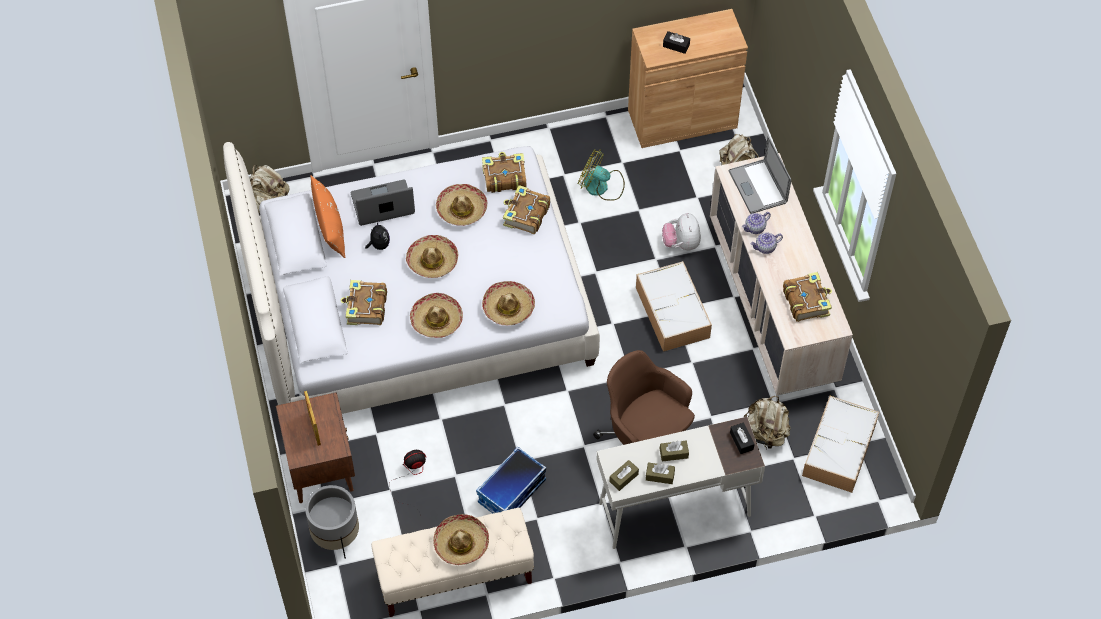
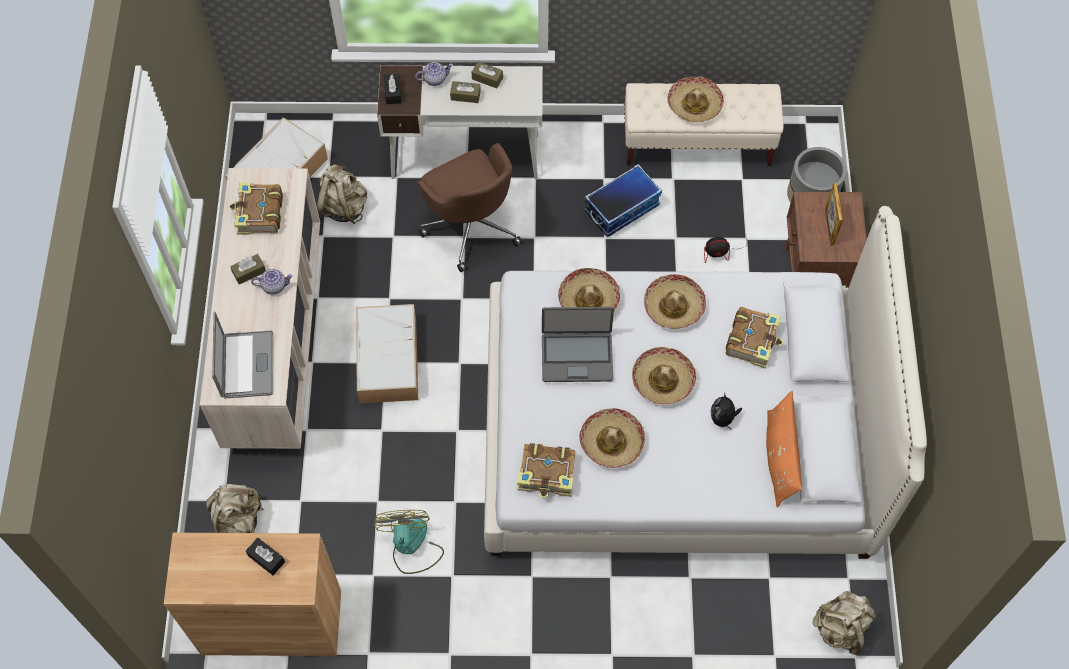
camera: 165 degrees left, 5 degrees up
laptop [351,180,415,226] -> laptop moved to [542,307,614,382]
book [503,185,550,234] -> none
fan [578,149,625,201] -> fan turned 135 degrees counterclockwise [373,510,444,574]
brown tissue box [609,460,639,491] -> brown tissue box moved to [230,254,266,284]
plush toy [662,213,701,250] -> none
teapot [742,212,771,234] -> teapot moved to [415,62,453,86]

